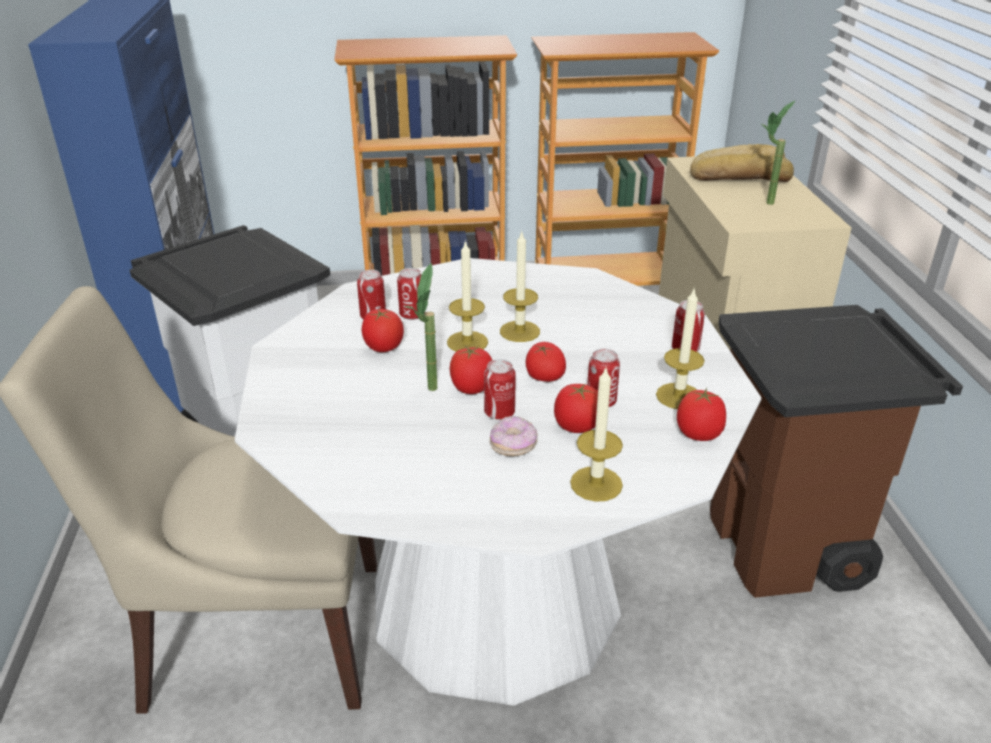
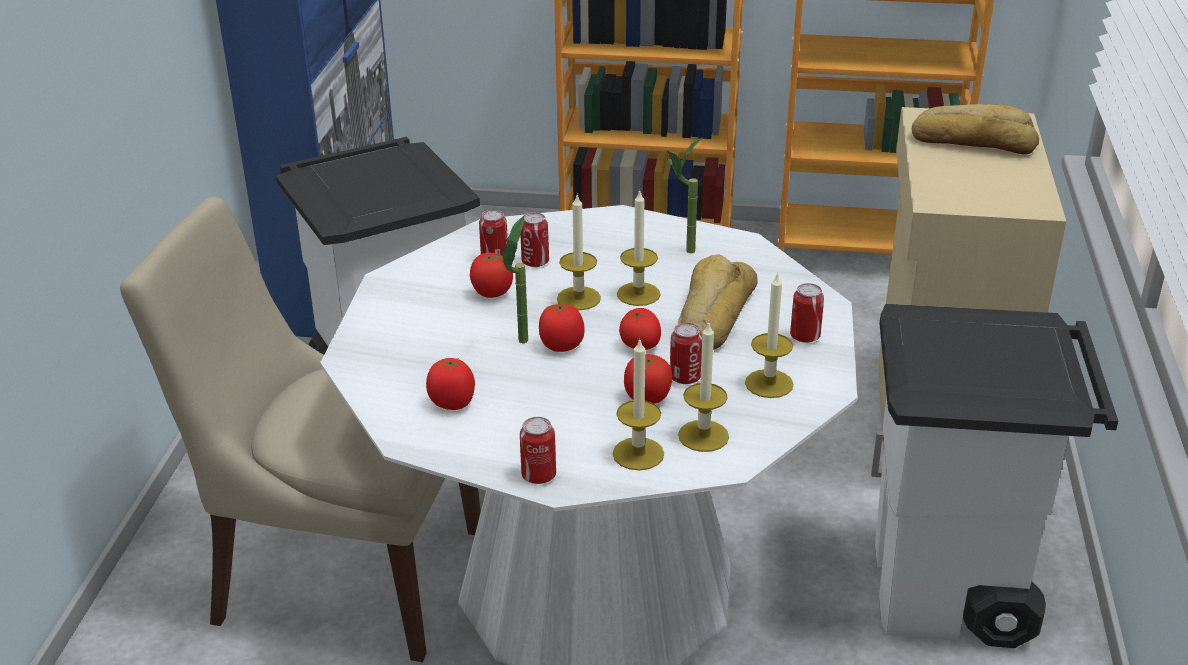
camera: 15 degrees right, 0 degrees up
can [484,359,515,420] -> can moved to [520,417,556,484]
donut [489,416,538,456] -> none
tomato [677,388,726,441] -> tomato moved to [426,357,475,410]
brown trash can [710,305,963,598] -> white trash can [875,304,1118,648]
potted plant [760,101,795,205] -> potted plant moved to [667,137,703,253]
none -> bread [678,254,758,350]
none -> candle [678,321,729,452]

